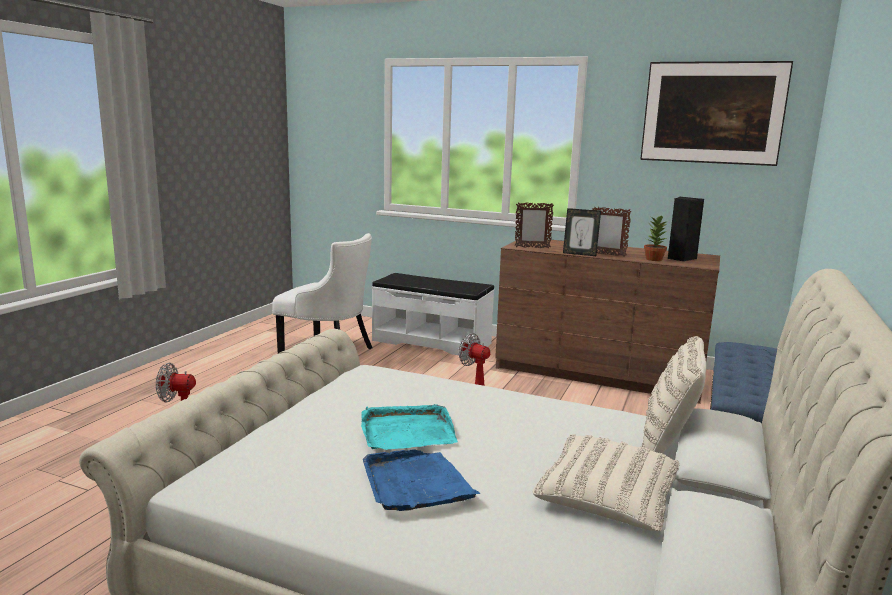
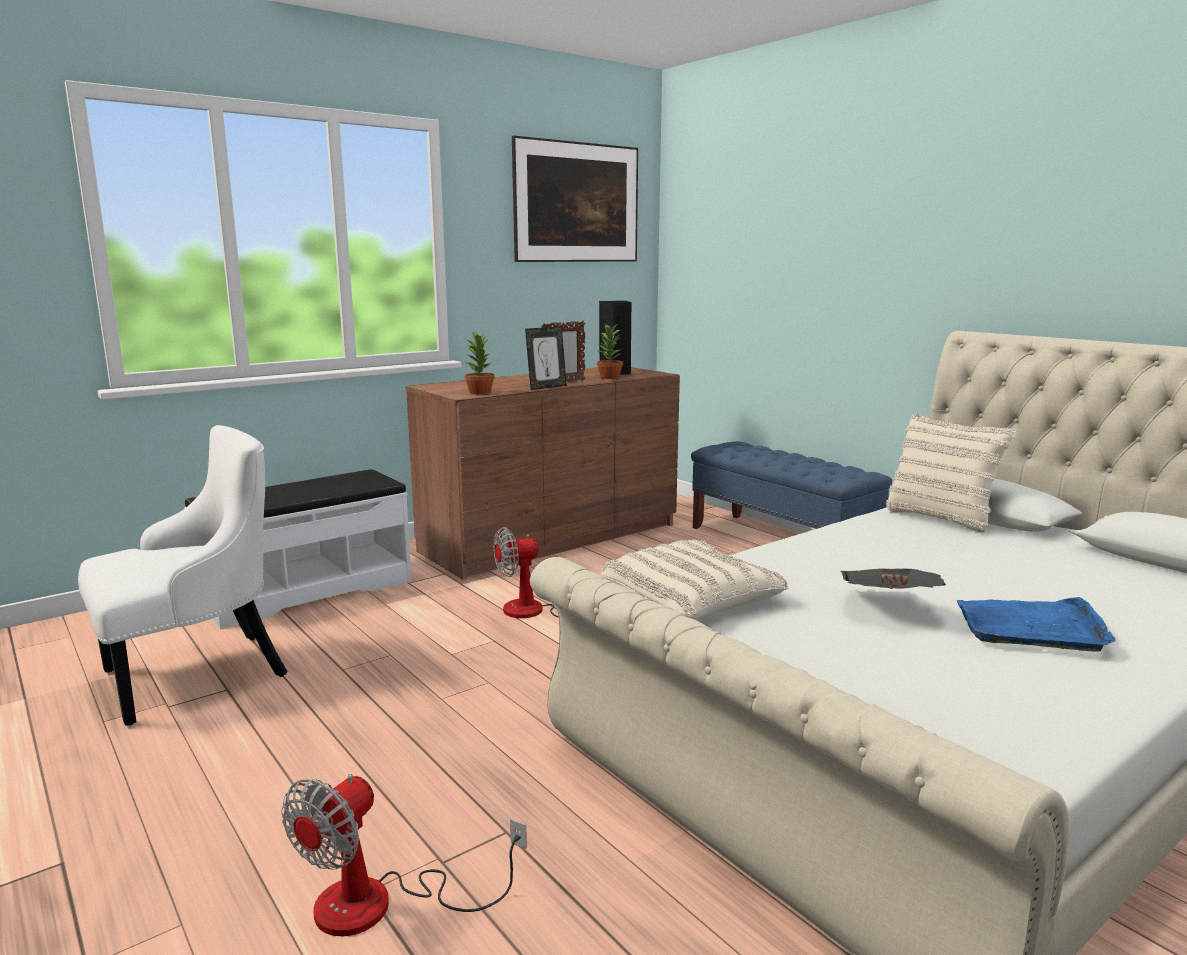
camera: 60 degrees left, 0 degrees up
turquoise tray [361,404,458,450] -> newspaper [840,568,946,589]
picture frame [515,202,554,249] -> potted plant [465,331,495,394]
beige pillow [532,434,680,531] -> beige pillow moved to [601,539,789,620]

